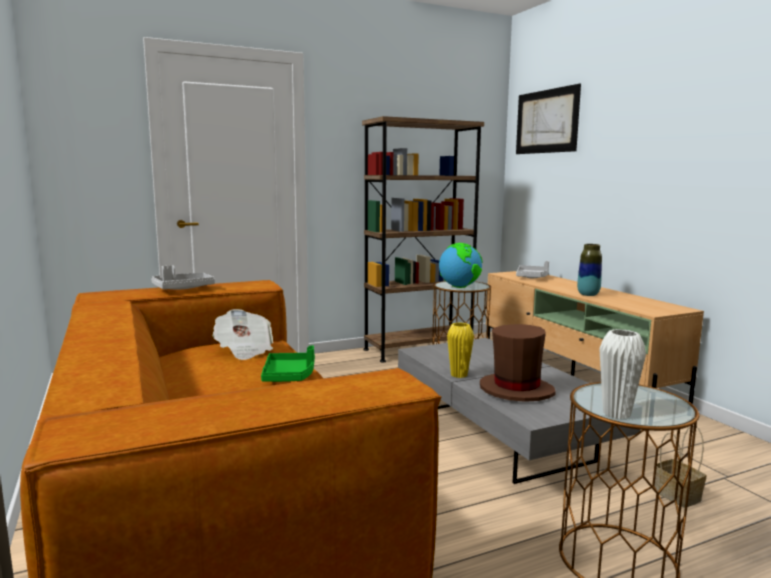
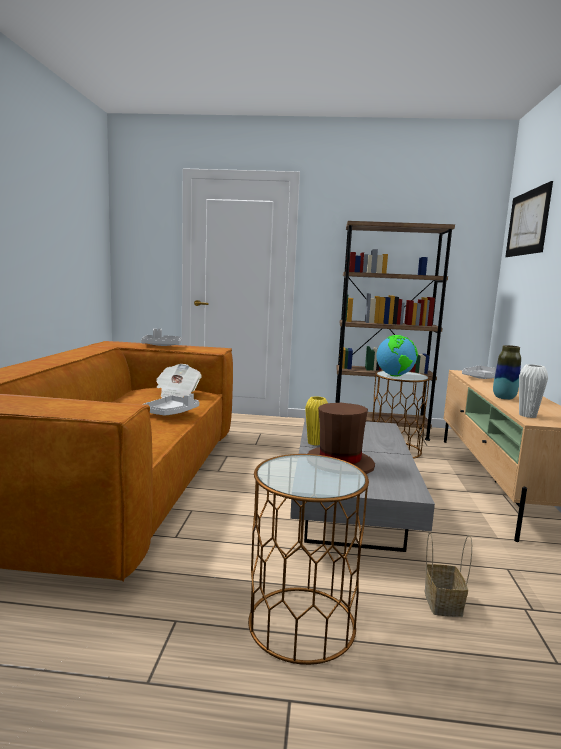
camera: 30 degrees right, 0 degrees up
green tray [261,345,315,382] -> grey tray [144,393,199,416]
white vase [599,329,646,419] -> white vase moved to [519,364,548,418]

